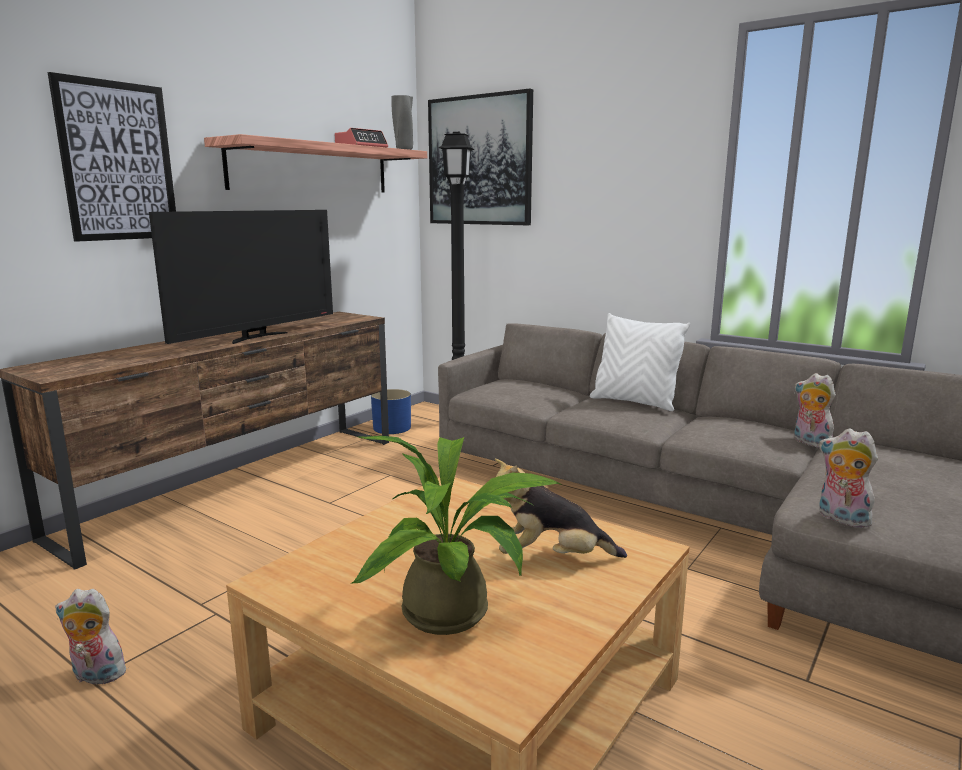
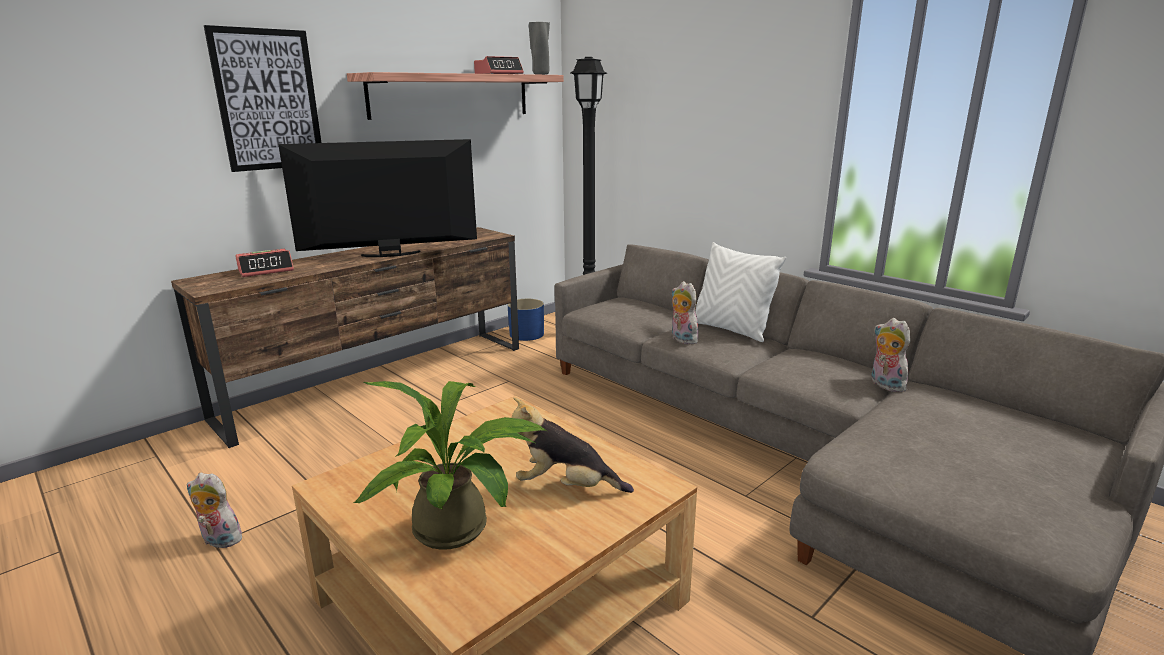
camera: 10 degrees right, 5 degrees up
television [149,210,333,344] -> television turned 150 degrees counterclockwise [278,139,477,257]
picture [428,89,533,225] -> none
plush toy [819,429,878,528] -> plush toy moved to [672,281,700,345]
none -> alarm clock [235,249,294,277]

